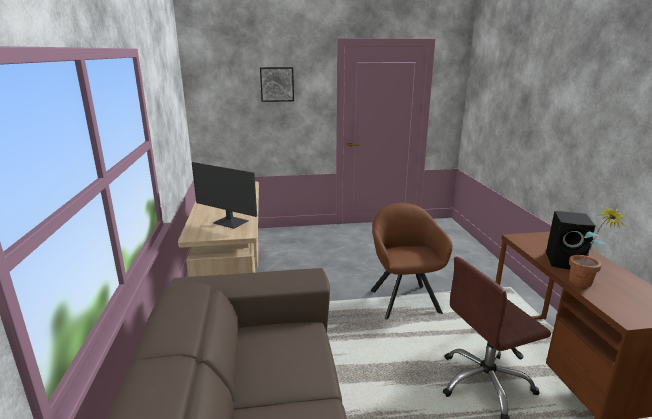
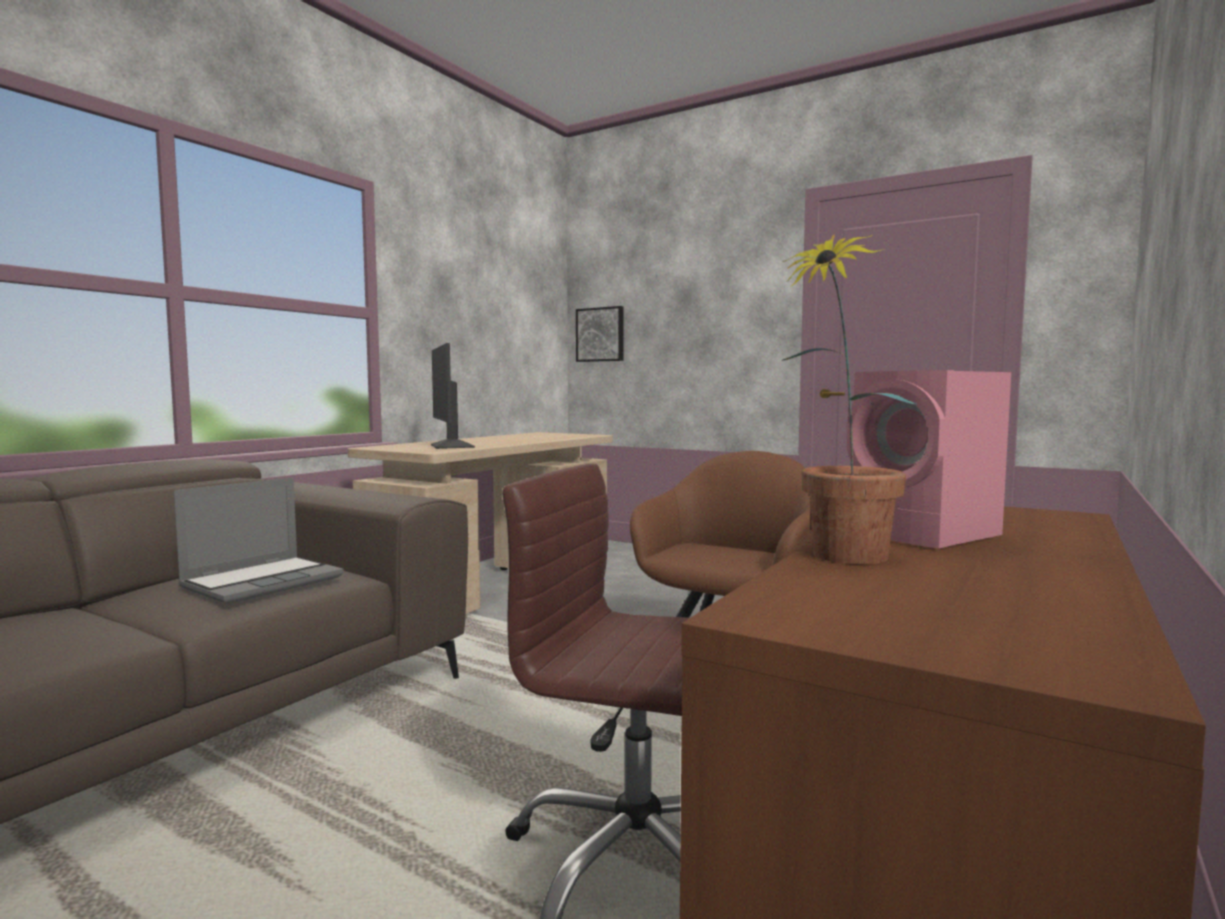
camera: 40 degrees right, 15 degrees down
picture [260,67,294,102] -> picture moved to [576,306,624,362]
black speaker [546,211,596,269] -> pink speaker [847,370,1011,549]
none -> laptop [174,477,344,604]

